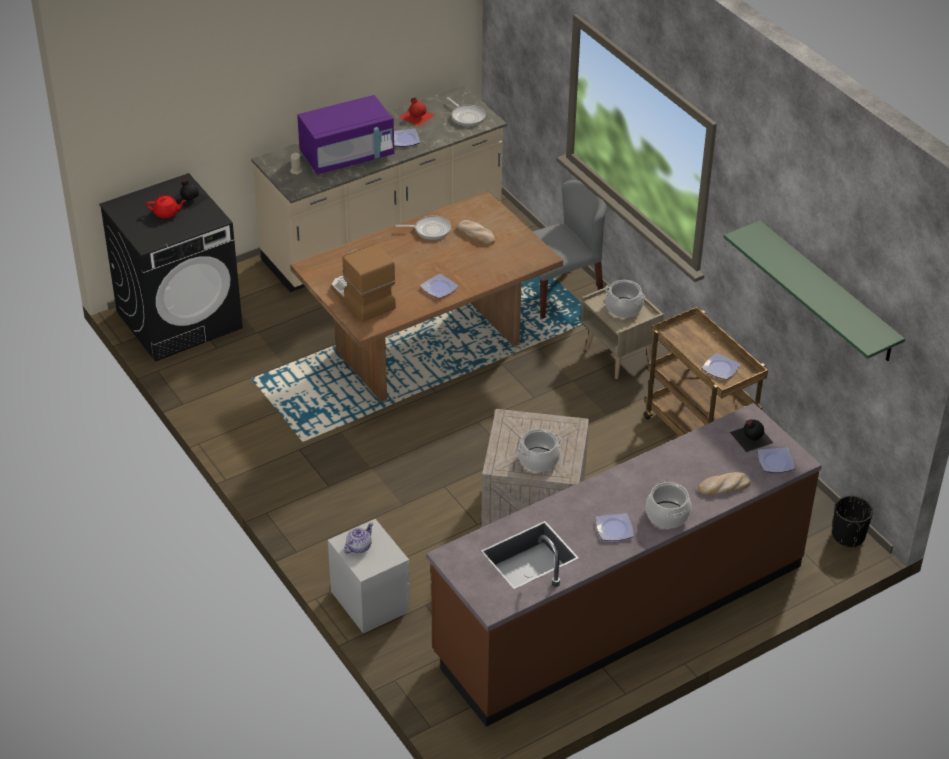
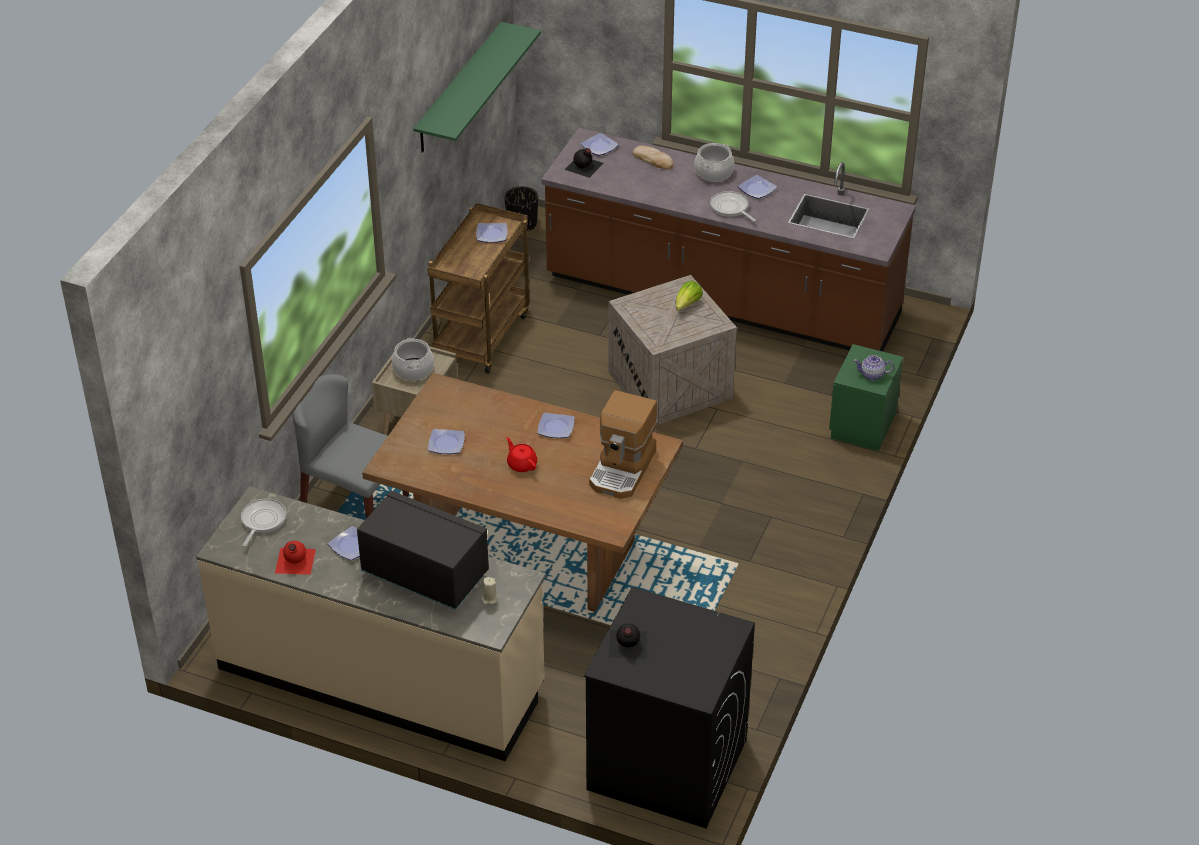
camera: 125 degrees left, 0 degrees up
red teapot [146,195,187,218] -> red teapot moved to [507,437,537,472]
purple microwave [297,95,394,174] -> black microwave [357,491,489,610]
grey nightstand [328,519,410,633] -> green nightstand [829,344,903,451]
frying pan [396,215,451,240] -> frying pan moved to [710,191,756,222]
bread [457,220,495,245] -> plate [428,429,465,454]
cooking pot [518,429,561,472] -> lettuce [676,281,703,311]

